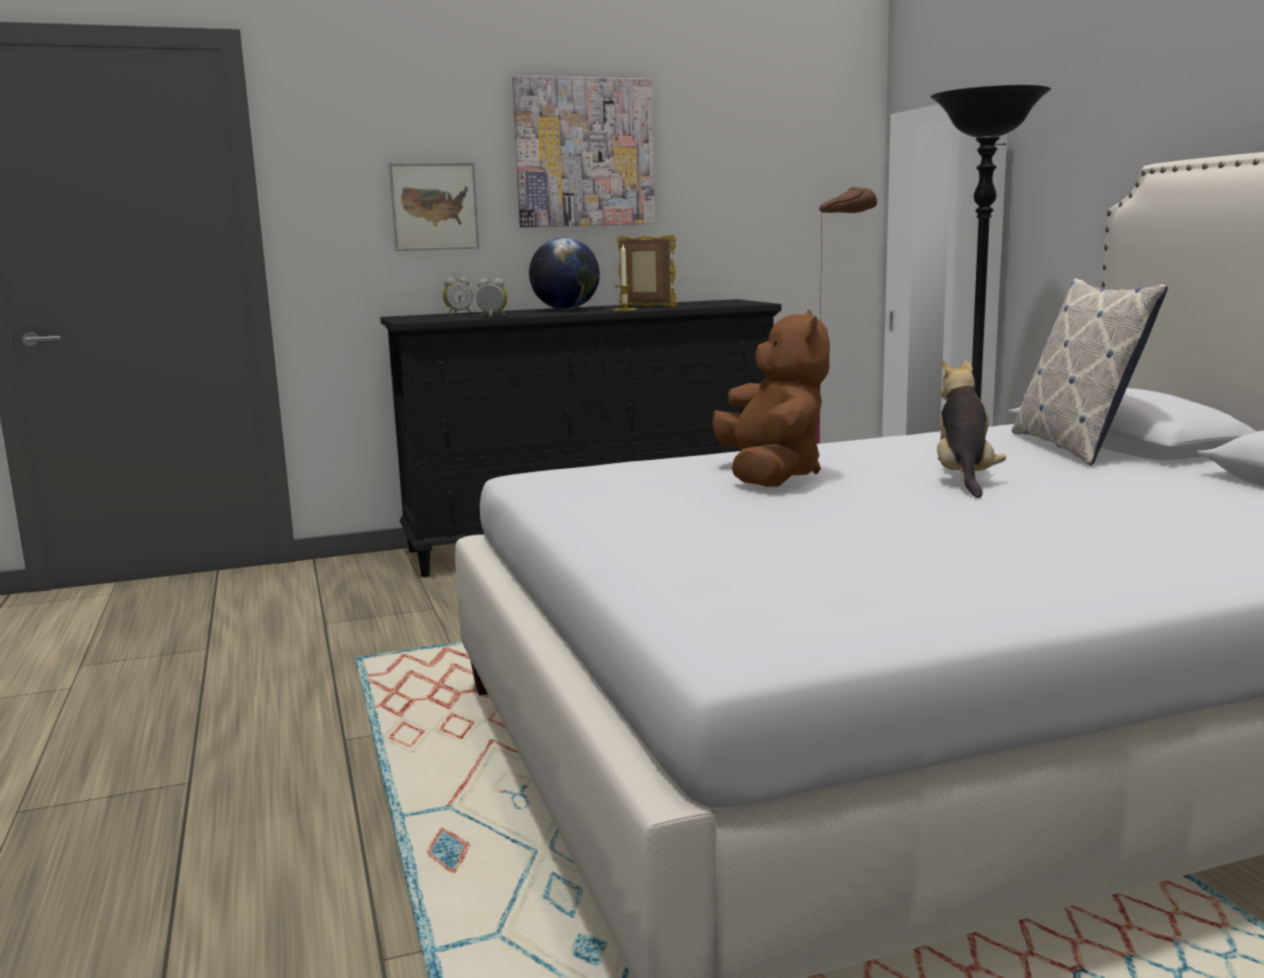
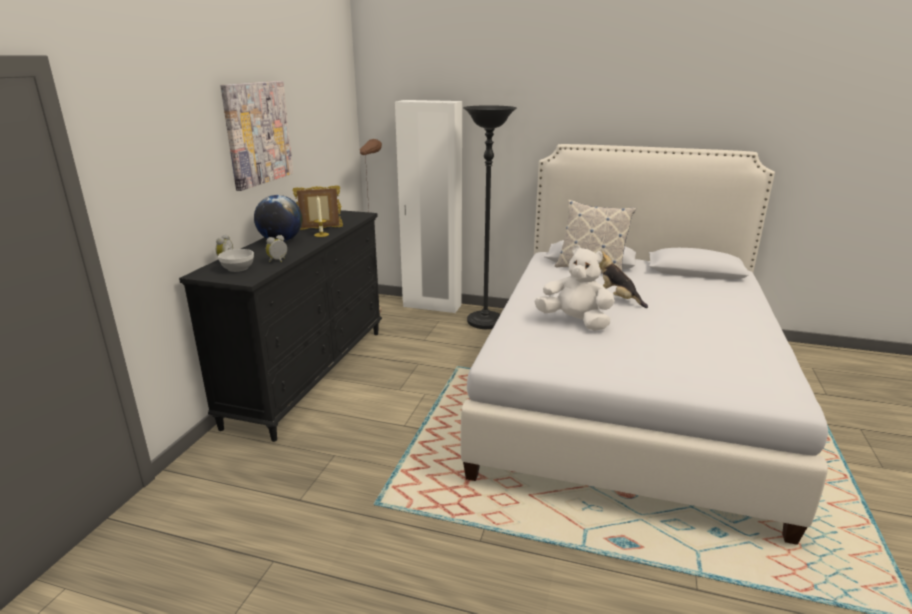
camera: 55 degrees left, 10 degrees up
picture [389,162,480,251] -> none
brown plush toy [712,309,830,487] -> white plush toy [534,245,615,331]
none -> bowl [218,249,254,272]

